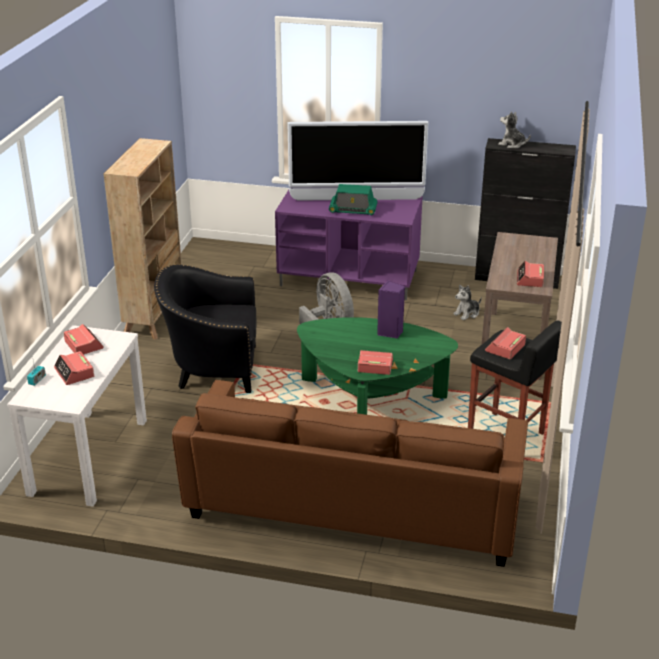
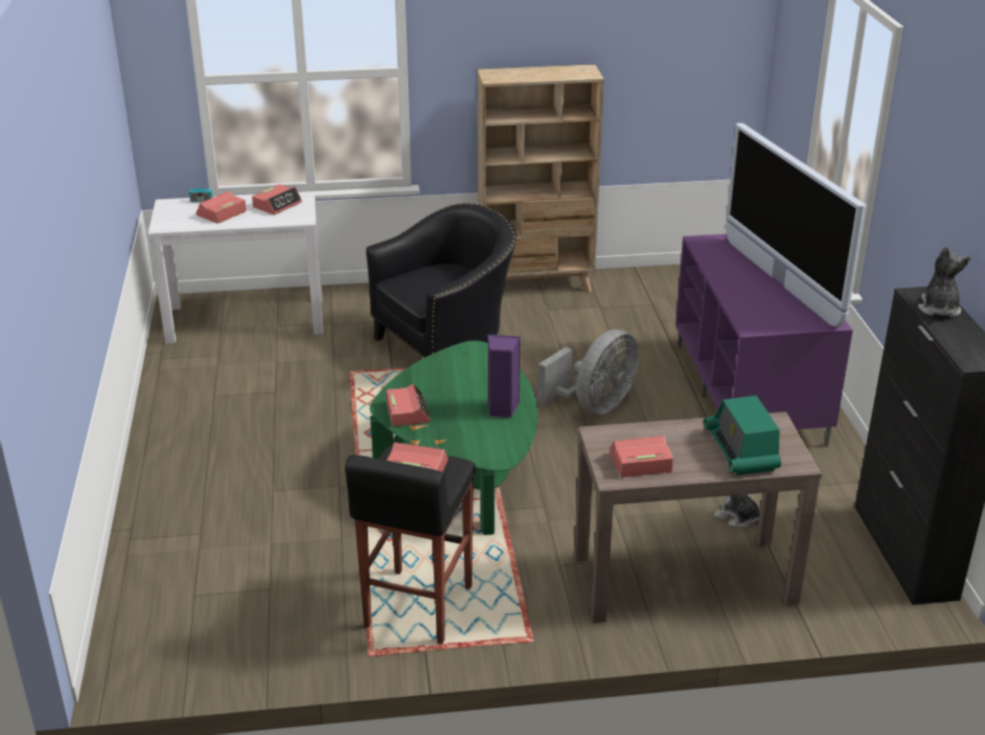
camera: 70 degrees right, 0 degrees up
black armchair [154,264,257,393] -> black armchair turned 75 degrees clockwise [366,203,516,358]
brown sofa [172,380,528,567] -> none
radio [329,184,378,216] -> radio moved to [704,396,781,475]

